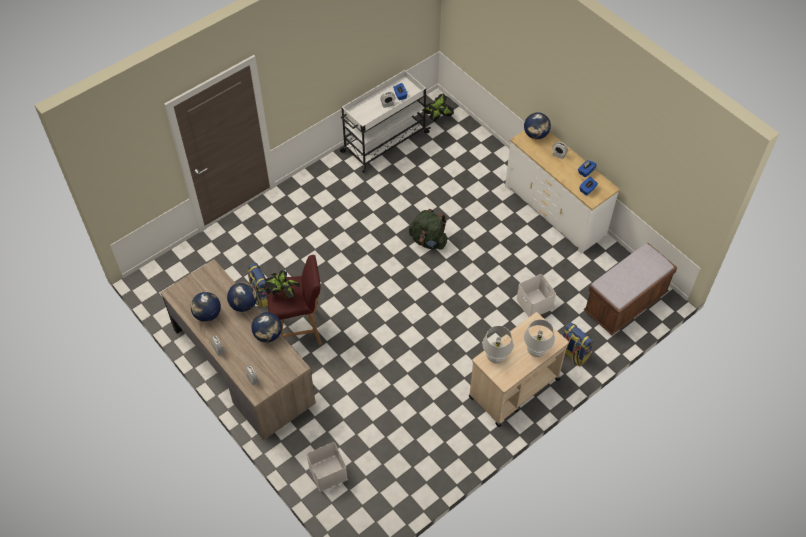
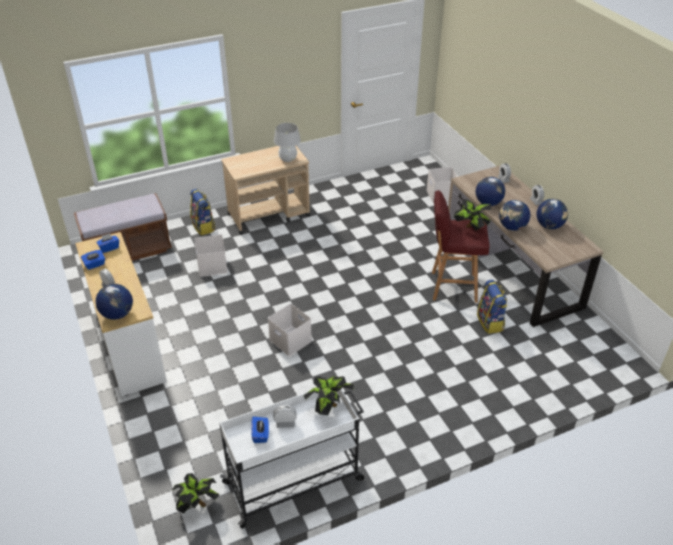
camera: 165 degrees left, 15 degrees down
green backpack [409,209,447,250] -> white storage box [268,304,312,356]
white table lamp [524,319,555,357] -> none
none -> potted plant [303,376,354,415]

